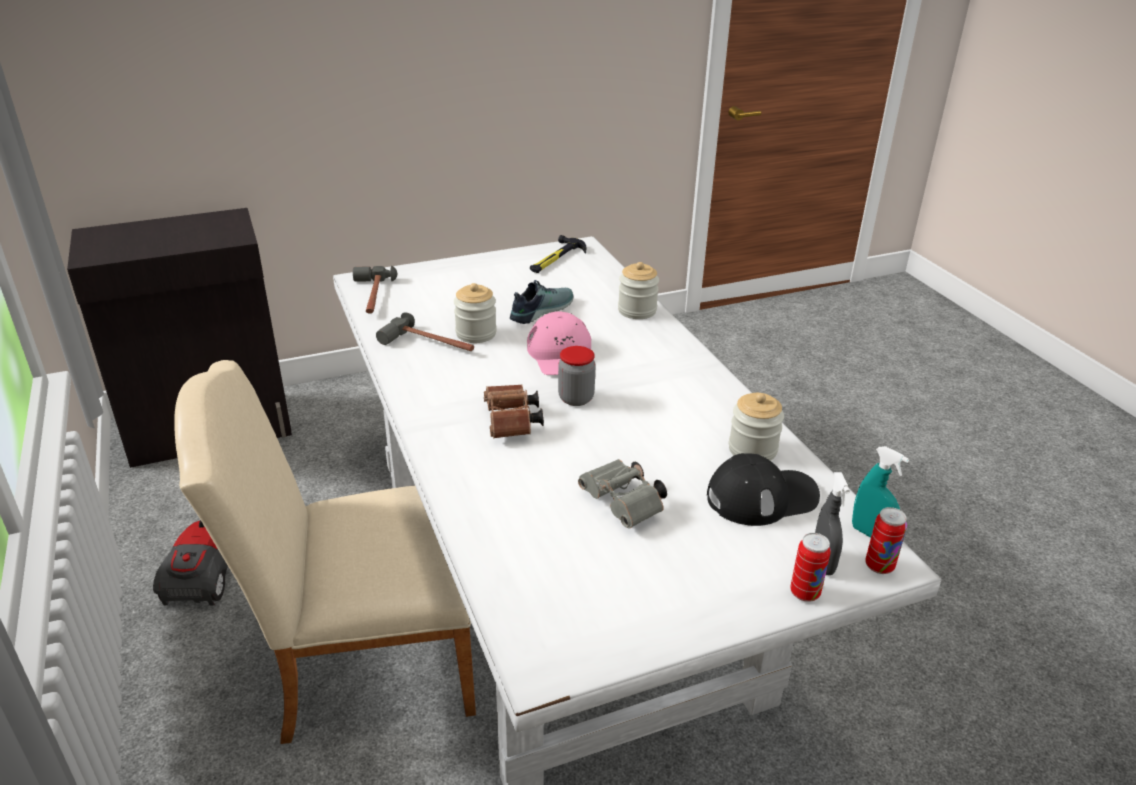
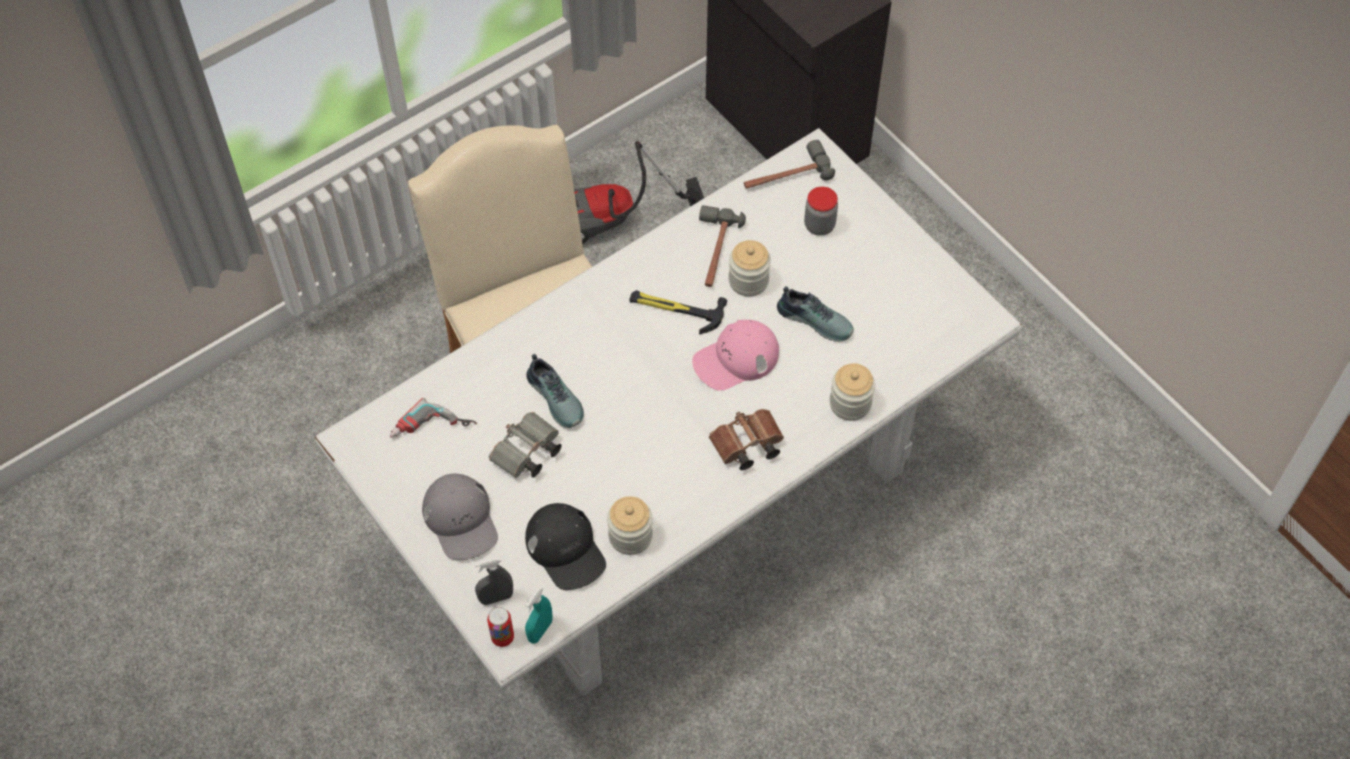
camera: 75 degrees right, 25 degrees up
brown binoculars [484,384,544,438] -> brown binoculars moved to [709,409,784,470]
hammer [530,235,586,273] -> hammer moved to [630,290,727,334]
jar [558,346,596,406] -> jar moved to [804,187,838,236]
can [790,533,831,602] -> none
none -> power drill [390,398,477,438]
none -> grey cap [422,474,498,560]
none -> shoe [527,354,584,428]

